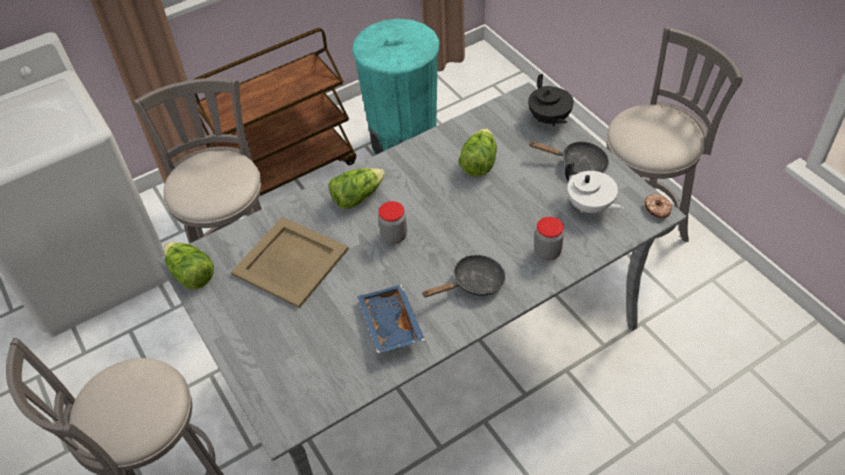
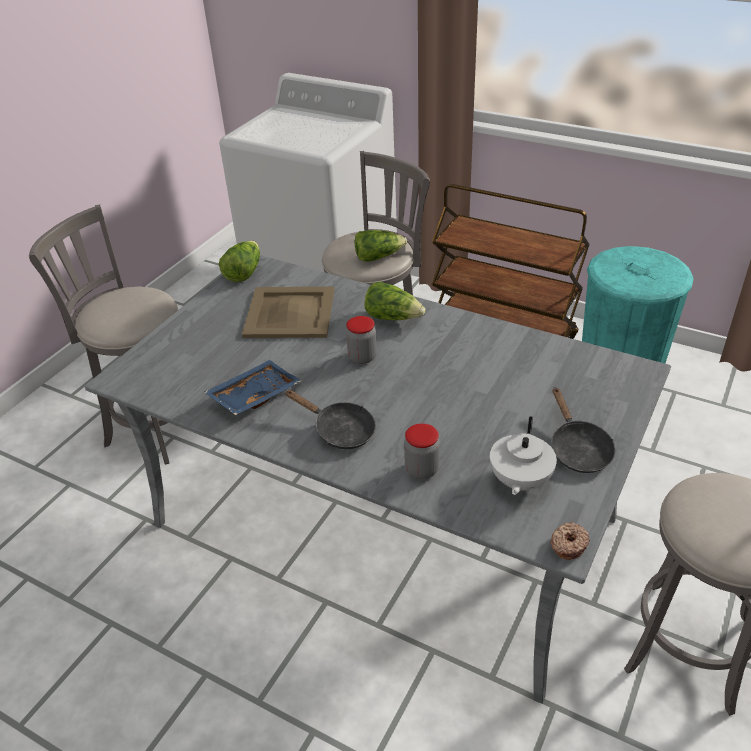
camera: 60 degrees right, 10 degrees down
lettuce [459,128,497,177] -> lettuce moved to [354,230,407,262]
black teapot [528,74,574,126] -> none

